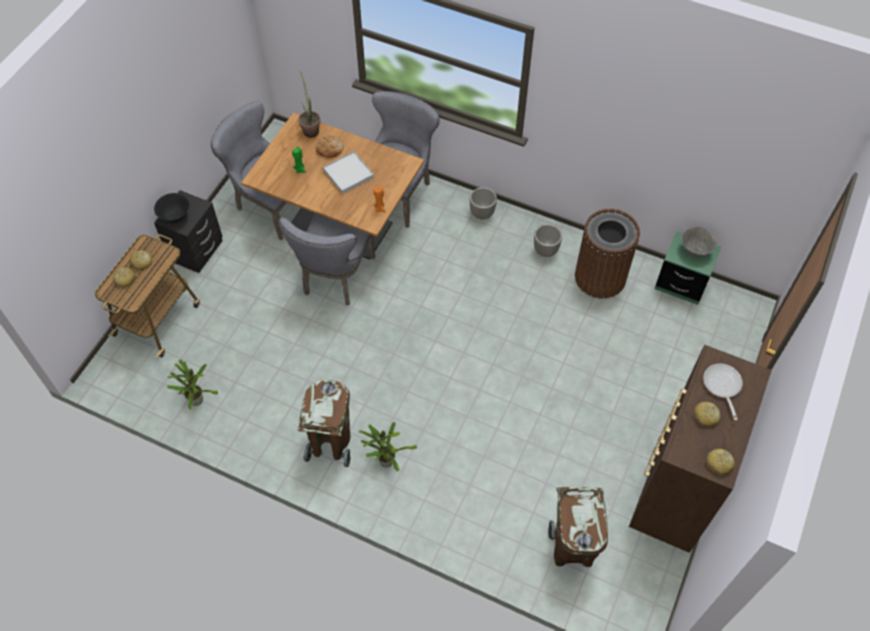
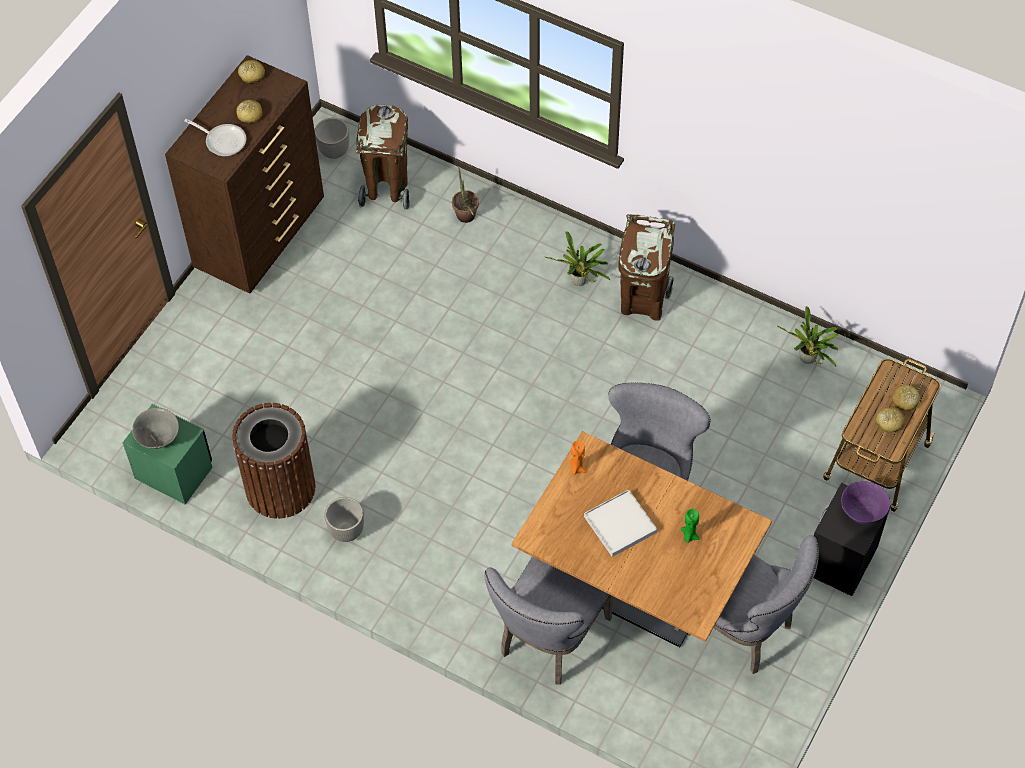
camera: 175 degrees left, 0 degrees up
black bowl [154,193,190,223] -> purple bowl [841,481,890,524]
potted plant [298,72,321,138] -> potted plant moved to [452,166,479,223]
bread [316,135,344,158] -> none
planter [470,187,497,220] -> planter moved to [315,118,349,159]
frying pan [703,363,743,420] -> frying pan turned 60 degrees counterclockwise [184,119,246,156]

